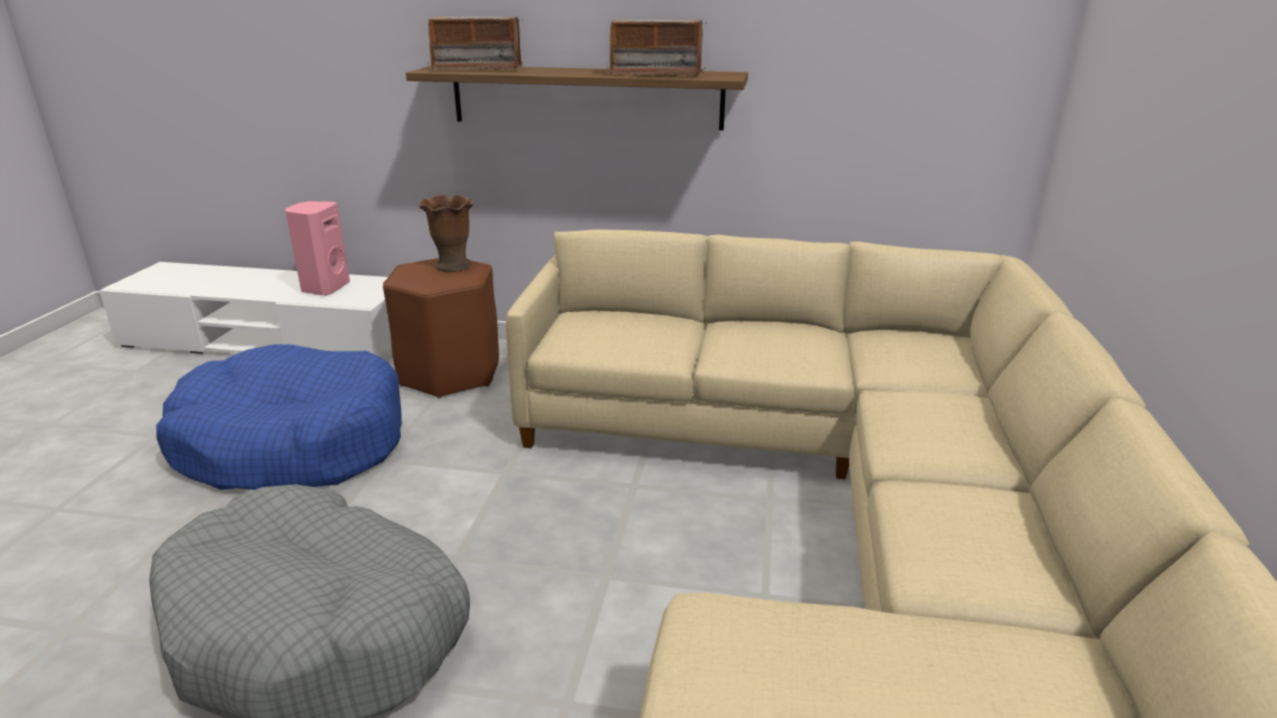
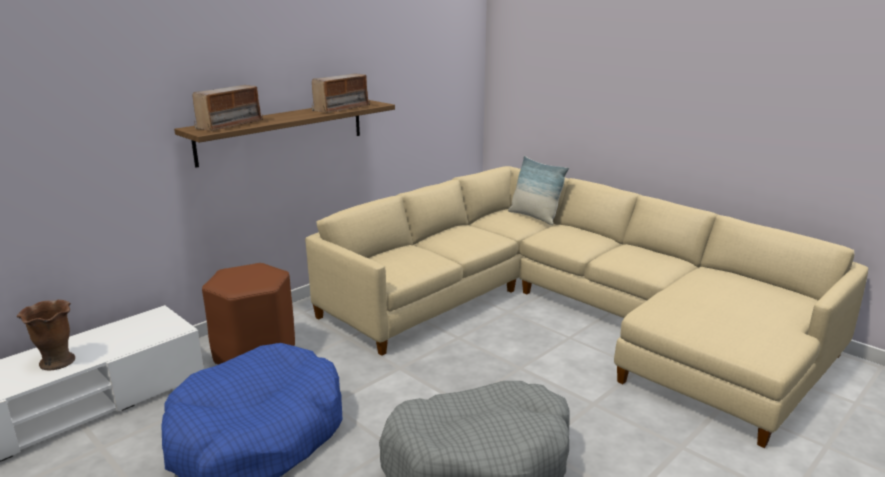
camera: 55 degrees left, 5 degrees down
pink speaker [285,201,350,296] -> none
brown vase [418,195,474,272] -> brown vase moved to [17,300,75,370]
none -> pillow [508,156,569,225]

